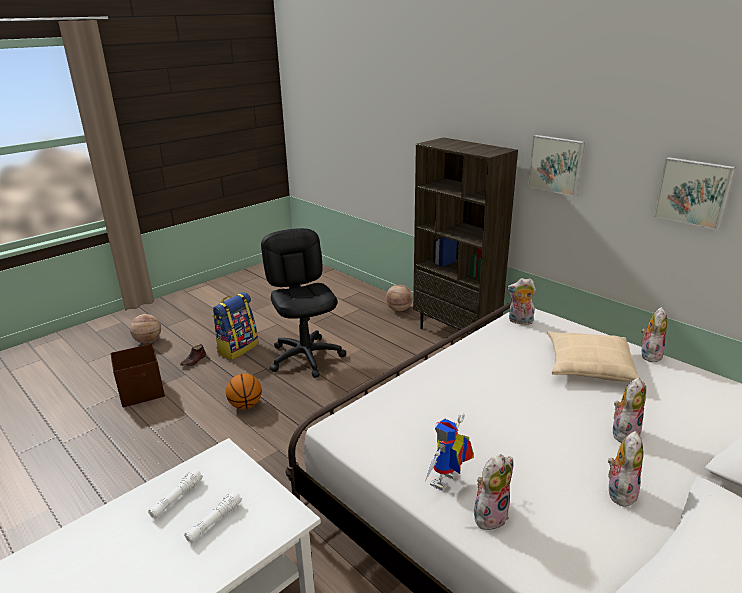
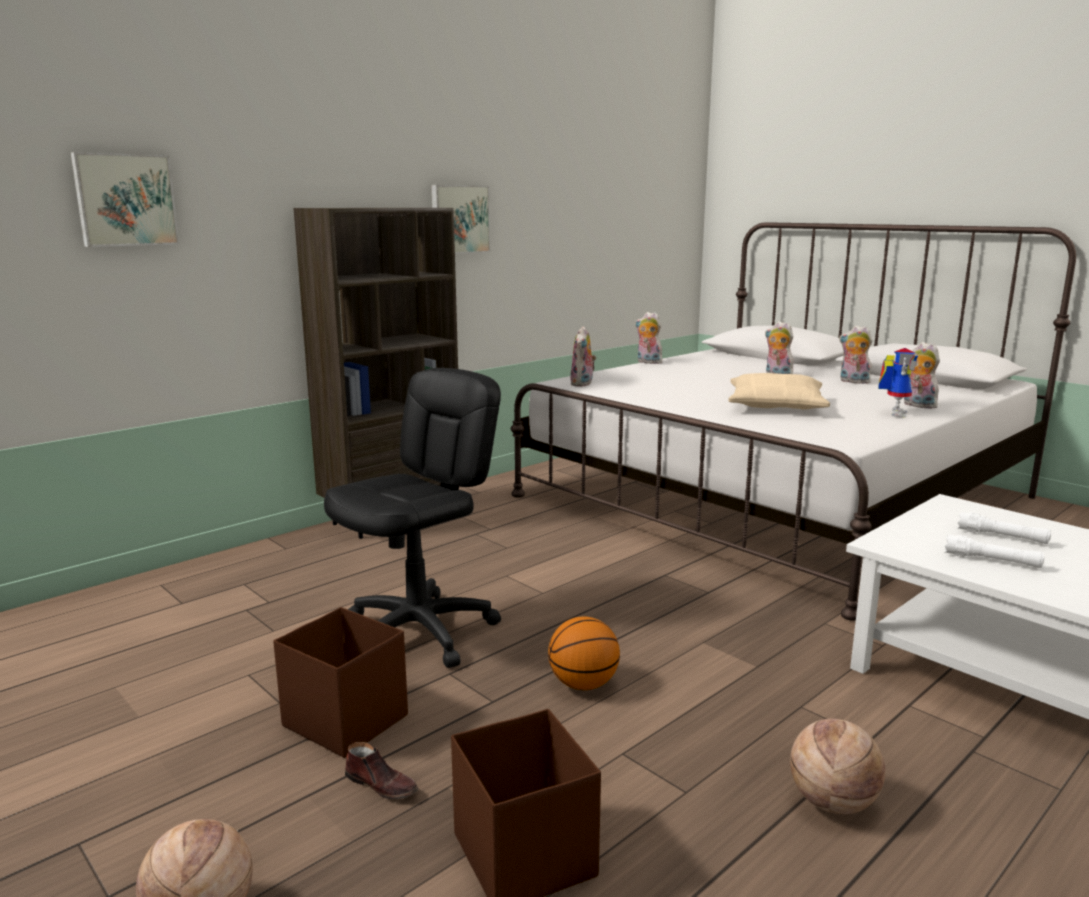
camera: 90 degrees left, 10 degrees down
backpack [212,292,258,360] -> brown storage box [273,607,408,758]
black office chair [261,228,346,378] -> black office chair turned 150 degrees clockwise [324,368,501,668]
basketball [386,284,413,311] -> basketball moved to [790,719,885,814]
toy robot [425,414,474,491] -> toy robot turned 105 degrees counterclockwise [878,348,918,418]
beige pillow [548,331,640,382] -> beige pillow moved to [729,373,830,410]
picture [654,157,735,230] -> picture moved to [70,152,179,247]

